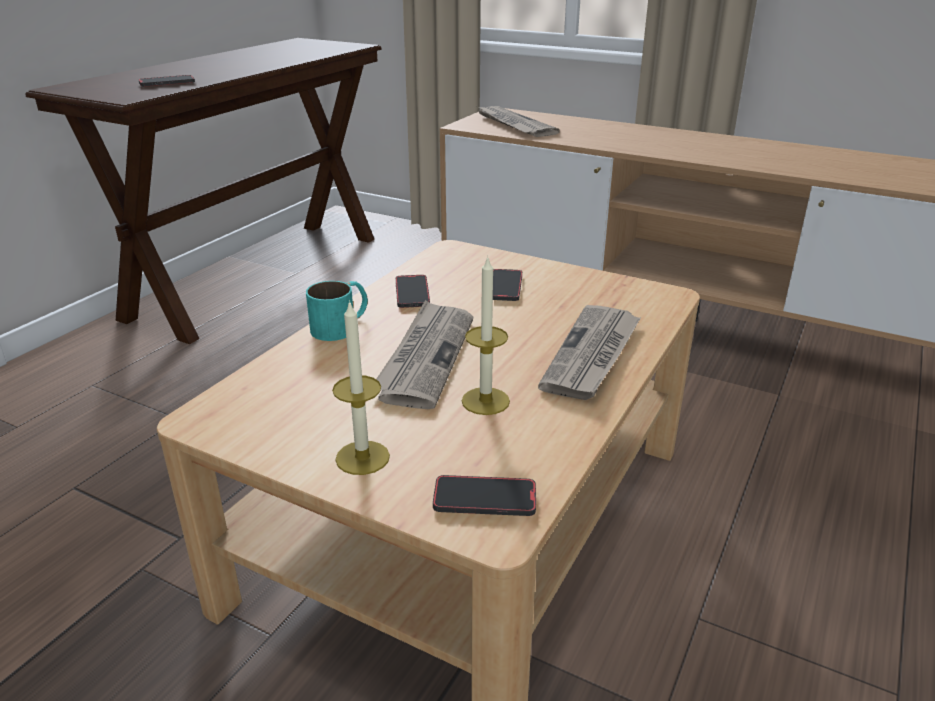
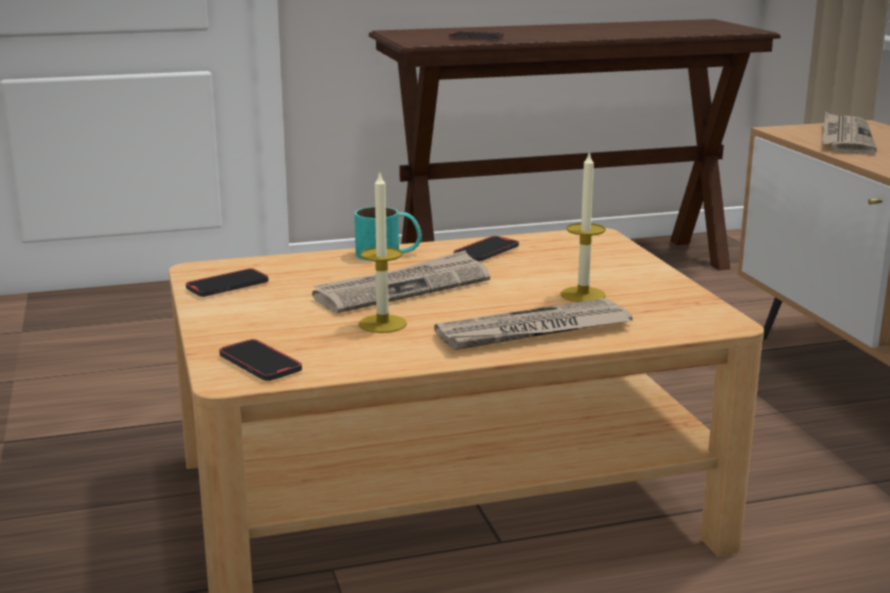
camera: 45 degrees right, 10 degrees down
candle [332,300,390,475] -> candle moved to [561,151,606,302]
phone [493,269,522,301] -> phone moved to [186,268,269,297]

